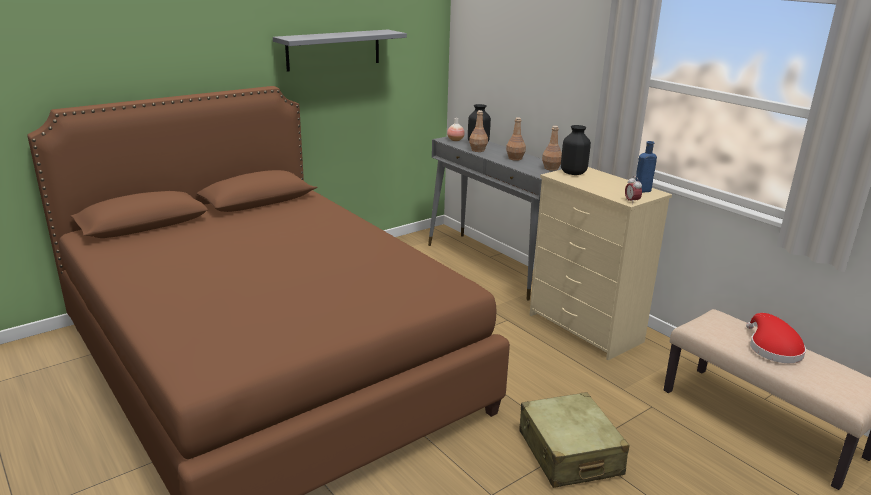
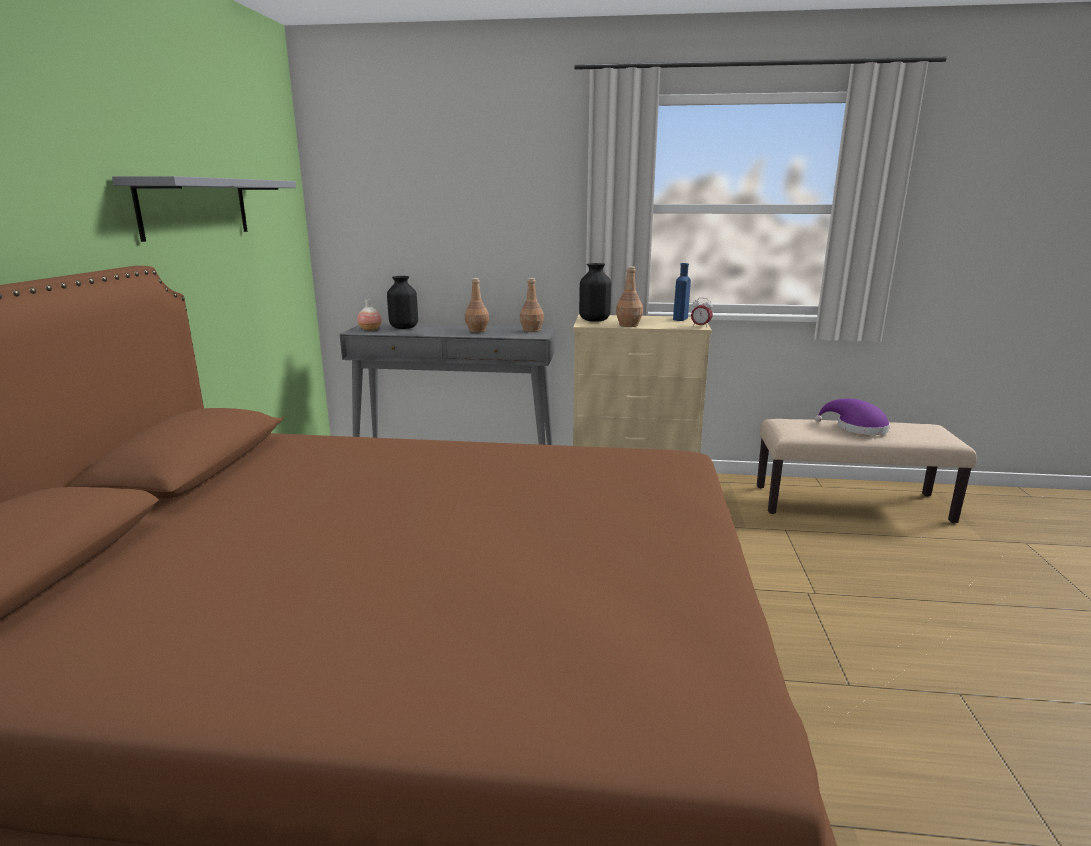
camera: 45 degrees left, 5 degrees down
brown bottle [469,110,488,152] -> brown bottle moved to [616,266,643,327]
beige suitcase [519,392,629,488] -> none
red hat [746,313,806,363] -> purple hat [815,399,890,435]

